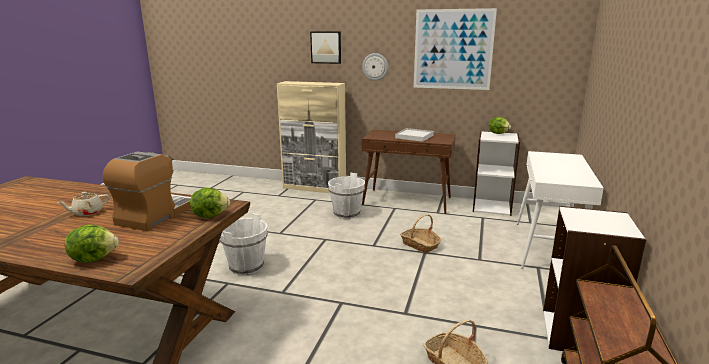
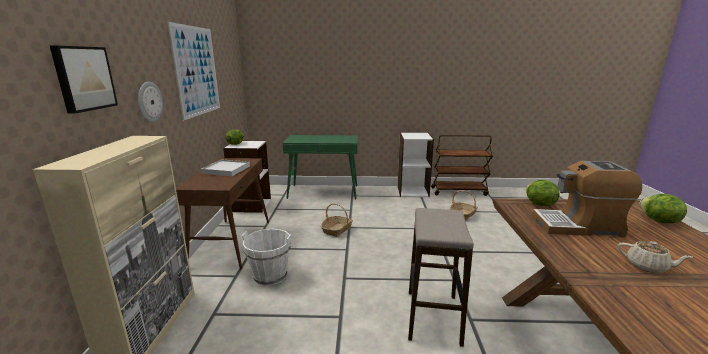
camera: 105 degrees left, 0 degrees up
white bucket [220,213,268,275] -> stool [408,208,474,347]
white console table [517,151,604,269] -> green console table [283,135,358,199]

